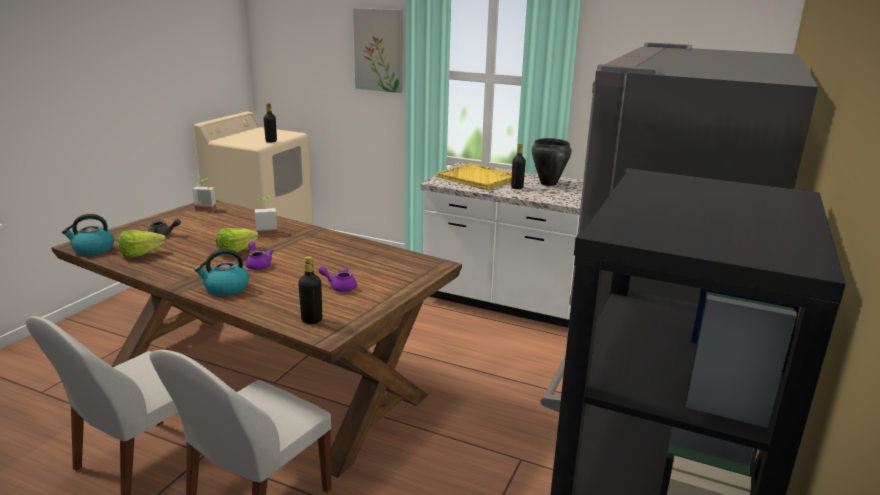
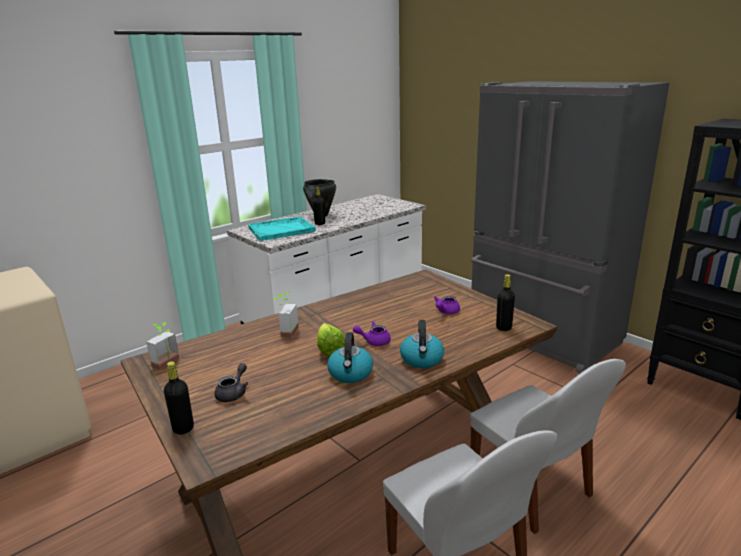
camera: 65 degrees left, 0 degrees up
kettle [62,214,114,255] -> kettle moved to [327,332,373,383]
lettuce [119,230,166,258] -> none
black bottle [263,103,277,142] -> black bottle moved to [164,361,194,434]
picture [353,8,402,93] -> none
yellow tray [437,163,512,190] -> turquoise tray [248,216,315,241]

